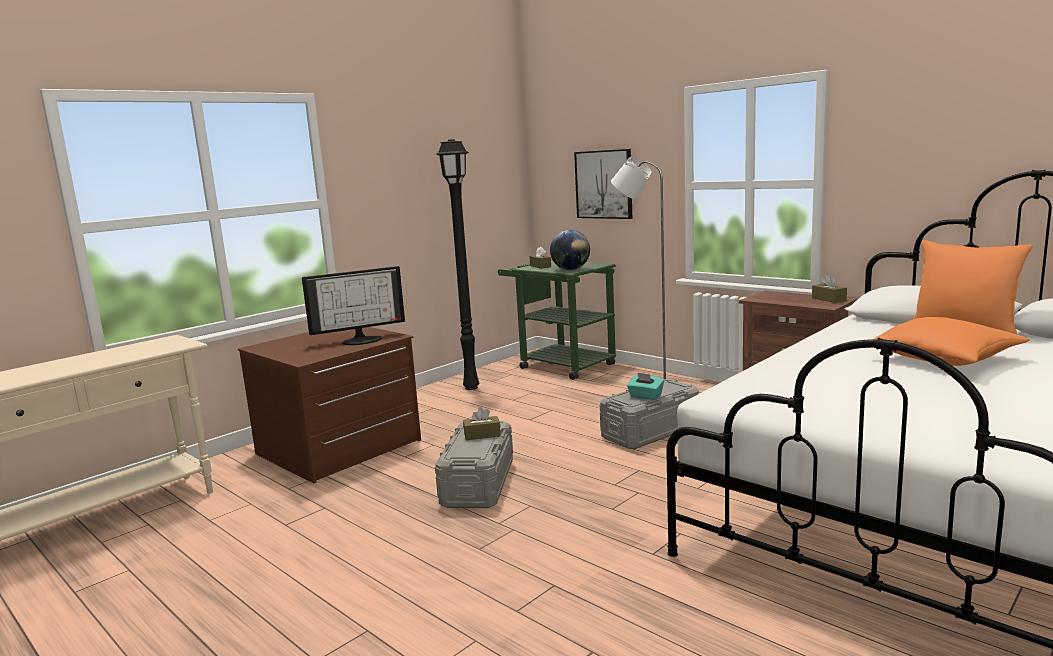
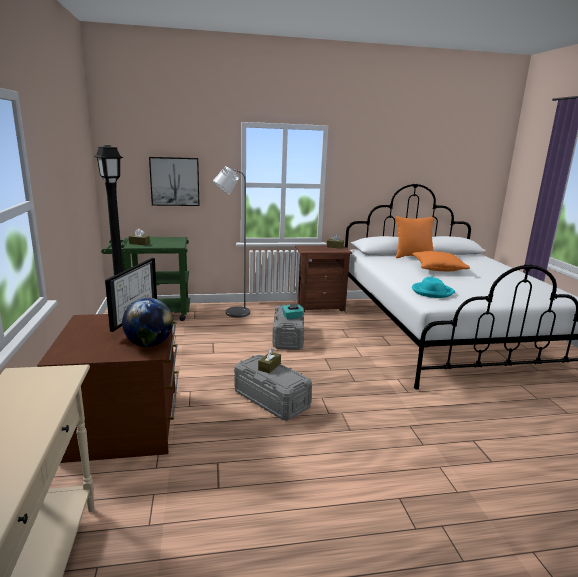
camera: 55 degrees left, 5 degrees up
globe [550,230,590,270] -> globe moved to [122,298,173,347]
none -> turquoise hat [412,277,455,298]

